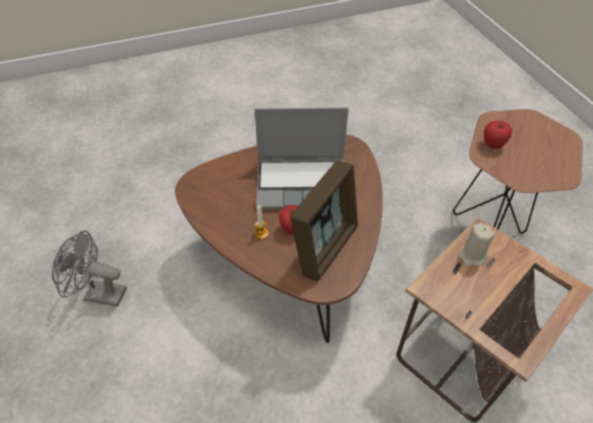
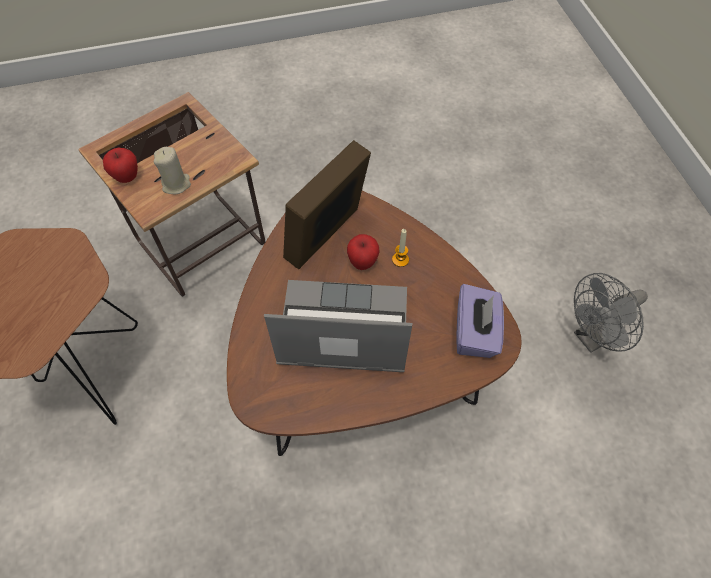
camera: 175 degrees left, 10 degrees up
grey fan [52,231,127,307] -> grey fan turned 135 degrees clockwise [574,273,648,353]
apple [484,120,512,149] -> apple moved to [103,148,138,183]
none -> purple tissue box [456,284,504,358]

